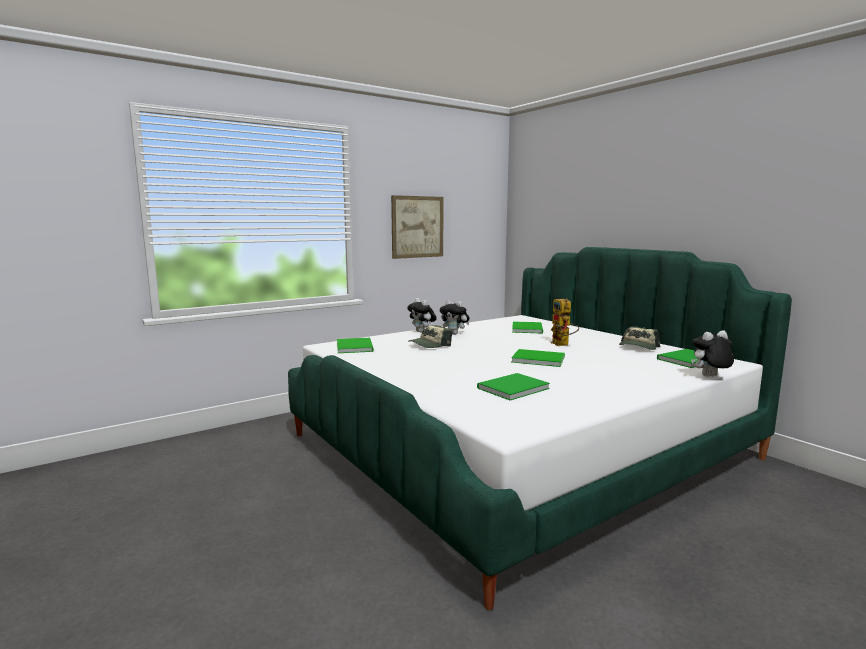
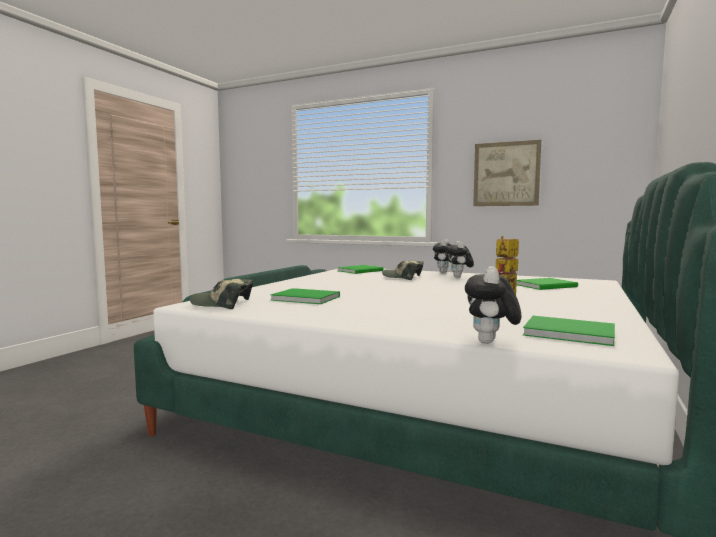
camera: 60 degrees right, 5 degrees down
green book [511,349,565,367] -> none
cap [619,327,660,350] -> cap moved to [190,279,253,309]
plush toy [691,331,734,377] -> plush toy turned 120 degrees counterclockwise [465,266,521,344]

